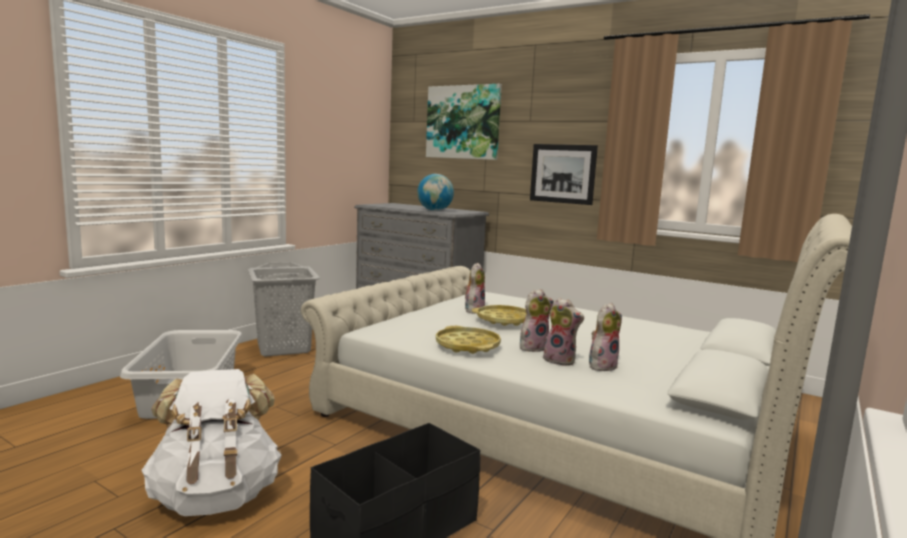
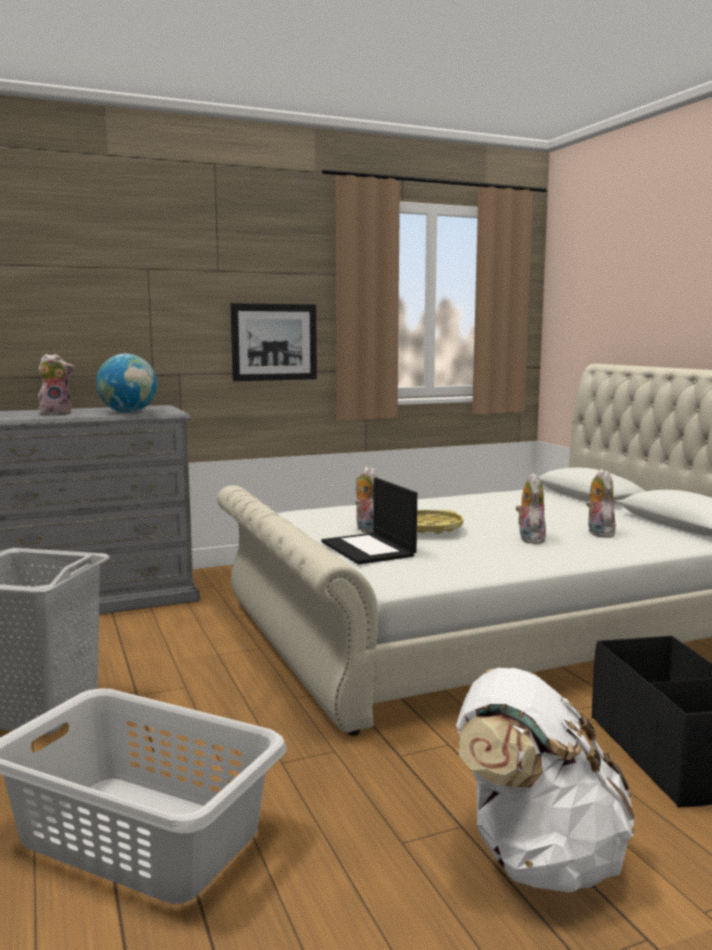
camera: 55 degrees left, 0 degrees up
picture [426,84,502,160] -> none
yellow tray [436,326,501,354] -> none
plush toy [543,297,584,366] -> plush toy moved to [38,354,74,415]
none -> laptop [322,478,417,565]

